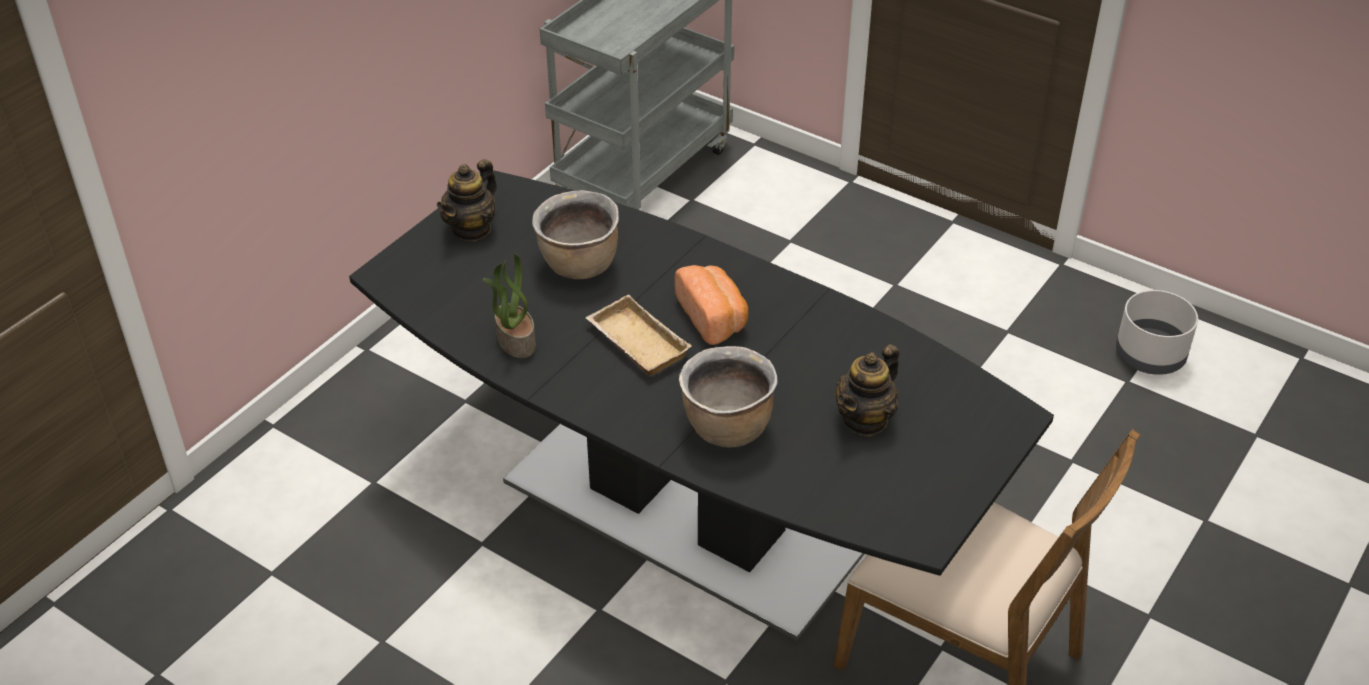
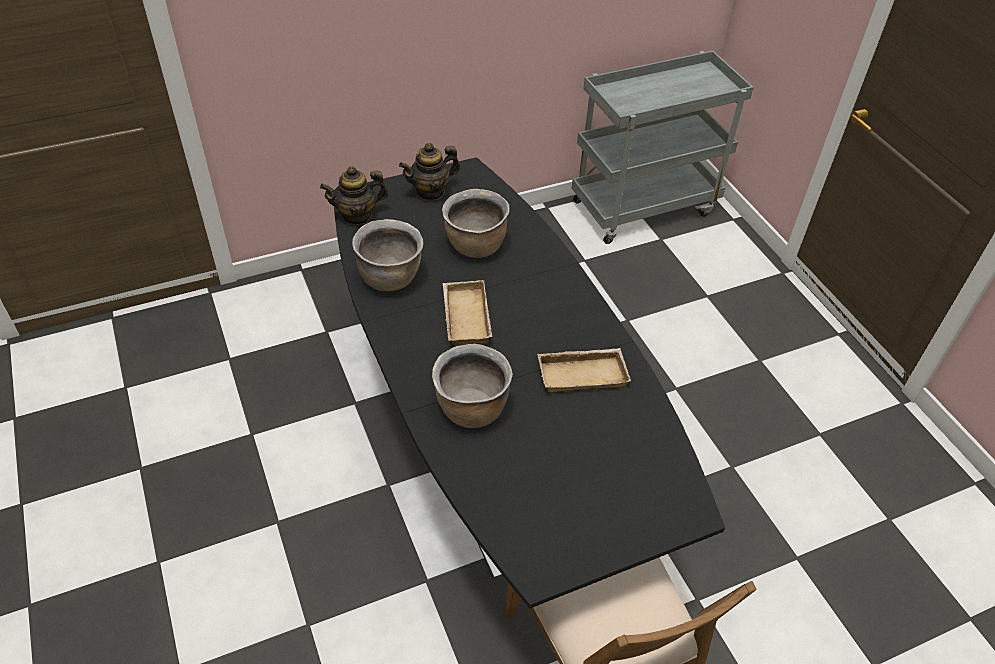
camera: 30 degrees right, 5 degrees up
potted plant [483,254,536,358] -> brown cooking pot [352,219,424,291]
bread [674,265,748,345] -> none
teapot [836,344,899,437] -> teapot moved to [320,166,388,225]
grey planter [1116,290,1198,375] -> none
none -> beige tray [537,348,631,392]

